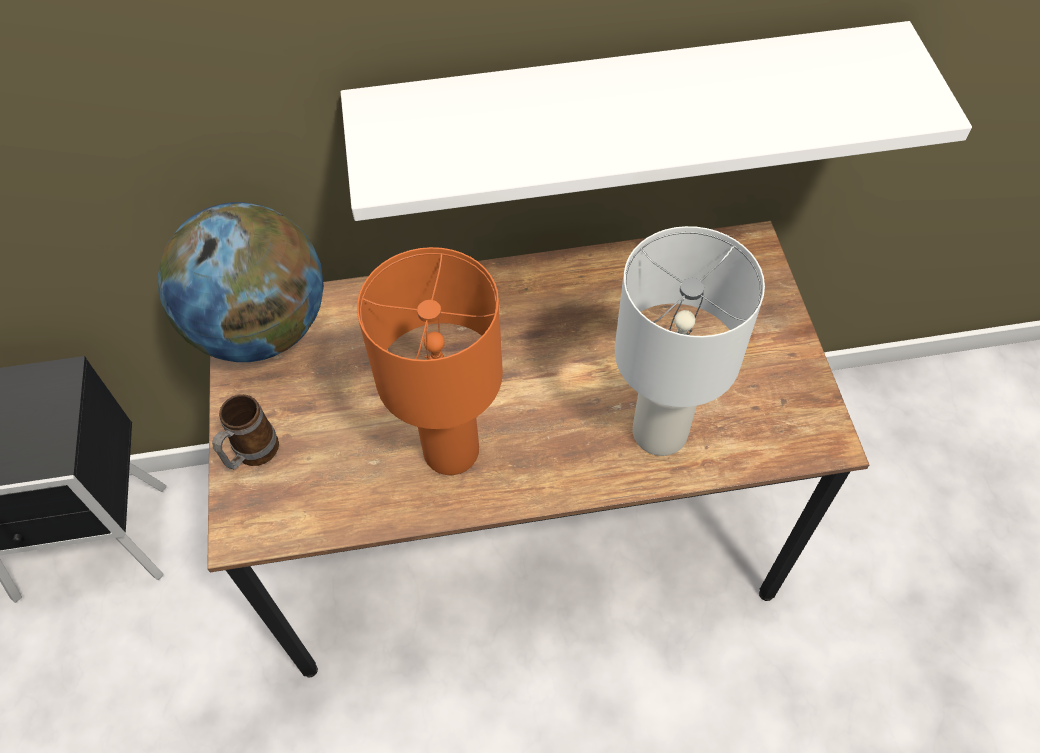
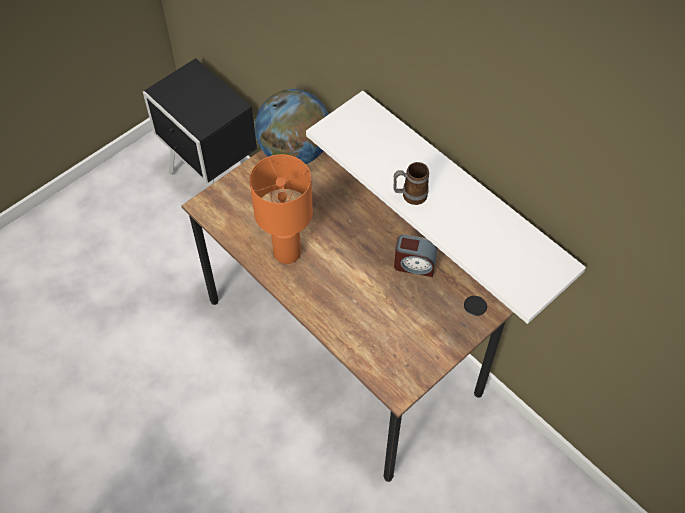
camera: 55 degrees right, 0 degrees up
mug [212,394,279,469] -> mug moved to [393,162,429,205]
white table lamp [615,226,765,456] -> none
none -> alarm clock [394,234,437,277]

